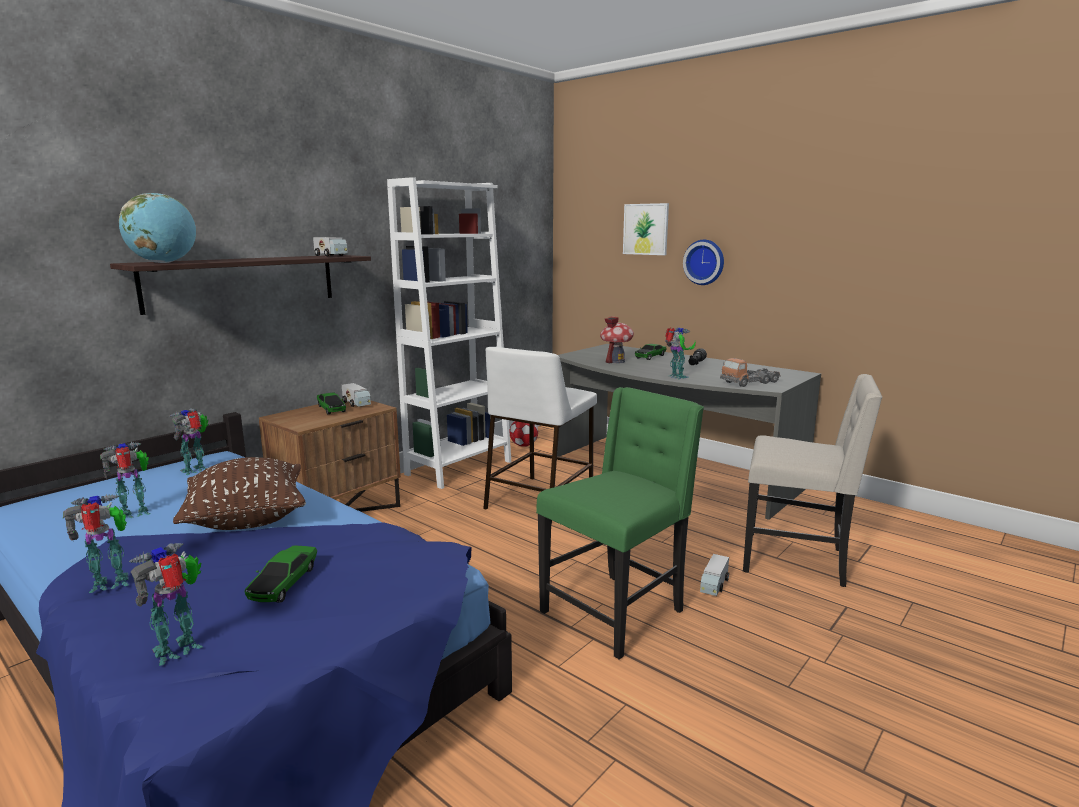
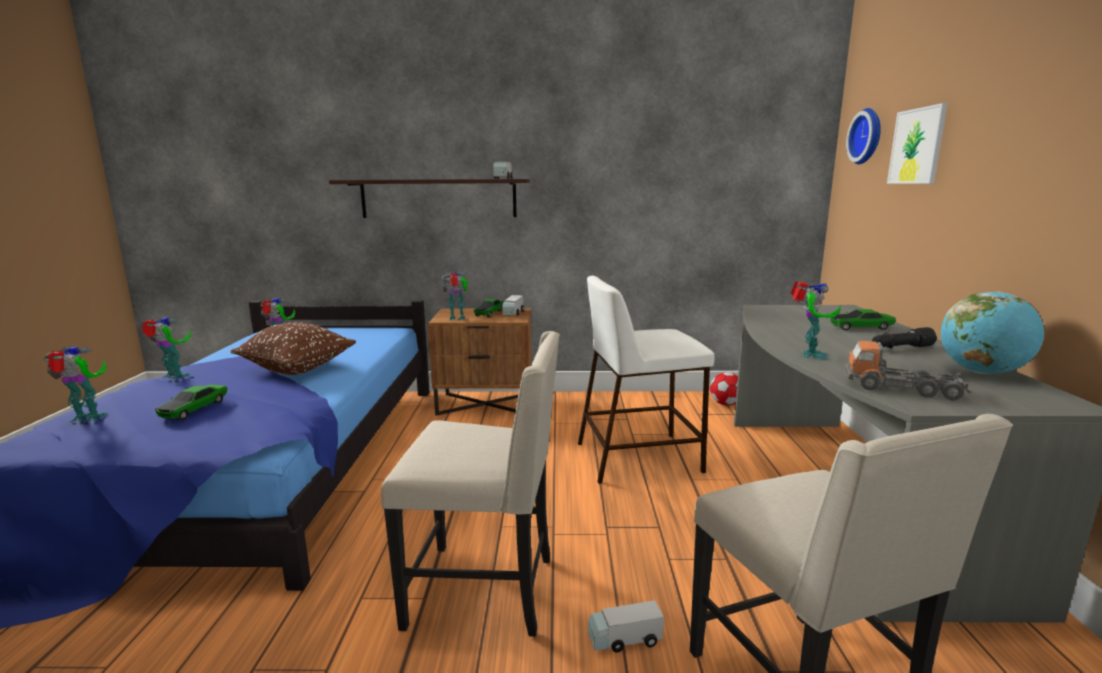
camera: 50 degrees right, 0 degrees up
globe [119,193,196,263] -> globe moved to [941,291,1044,374]
toy robot [170,408,209,475] -> toy robot moved to [442,272,468,320]
toy car [245,545,317,603] -> toy car turned 45 degrees counterclockwise [155,384,228,420]
white bookcase [387,177,511,489] -> none
green chair [536,387,704,660] -> beige chair [381,331,560,637]
toy house [600,316,634,363] -> none
wall clock [683,240,724,285] -> wall clock moved to [846,108,881,164]

